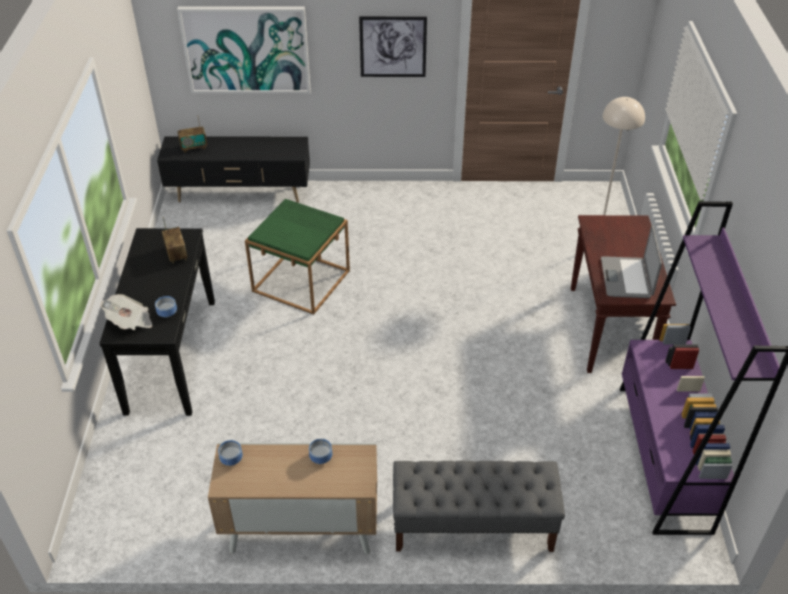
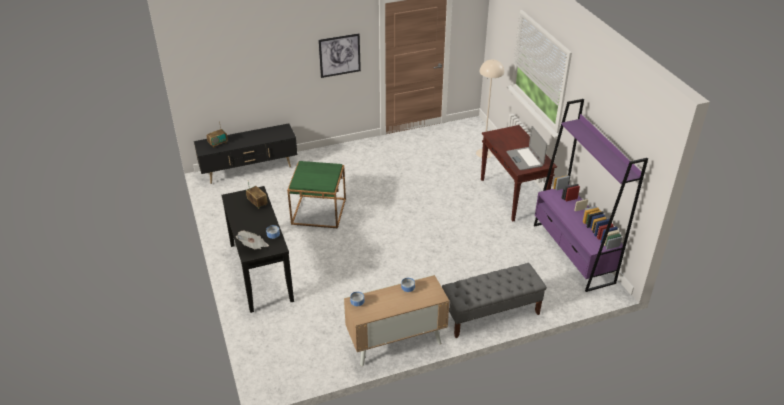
camera: 20 degrees left, 5 degrees down
picture [177,6,311,94] -> none

